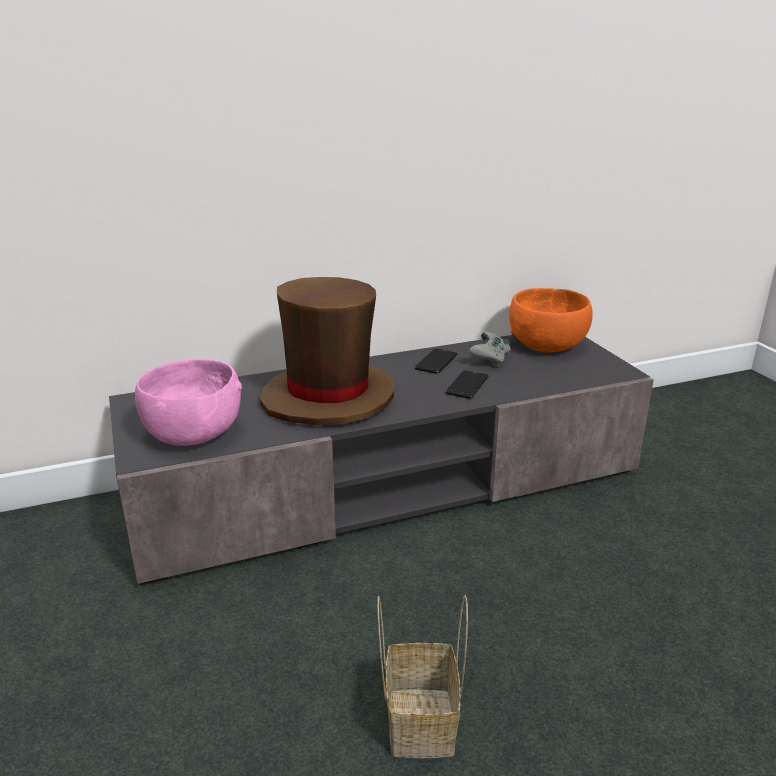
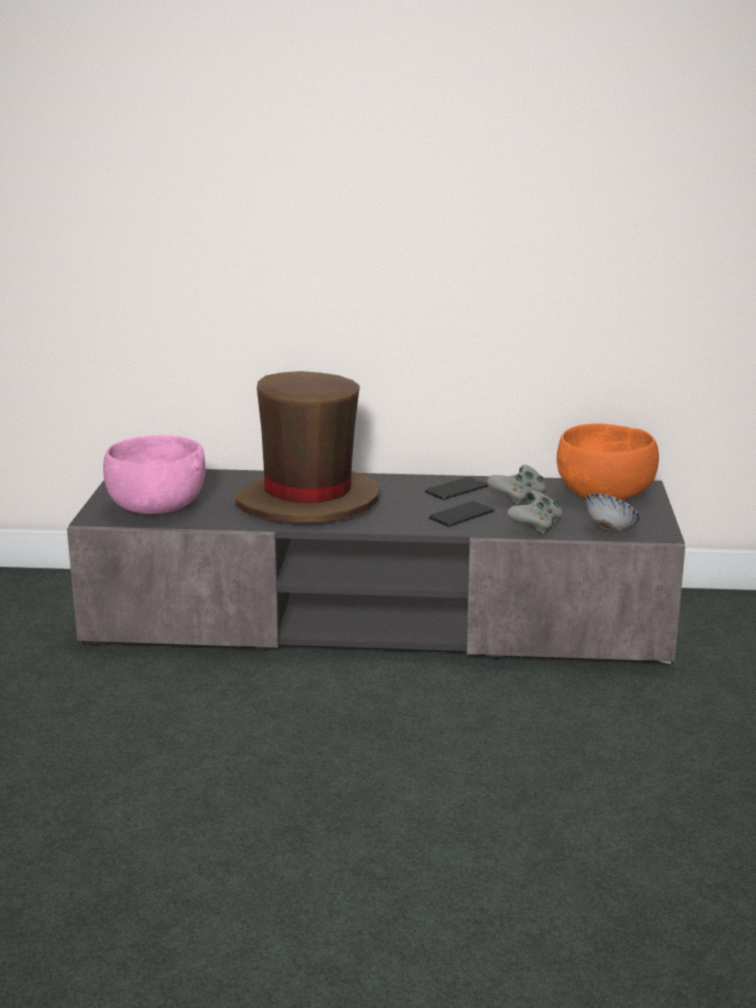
camera: 25 degrees right, 5 degrees down
basket [377,595,468,758] -> none
none -> grey game controller [507,490,563,534]
none -> bowl [585,493,640,531]

